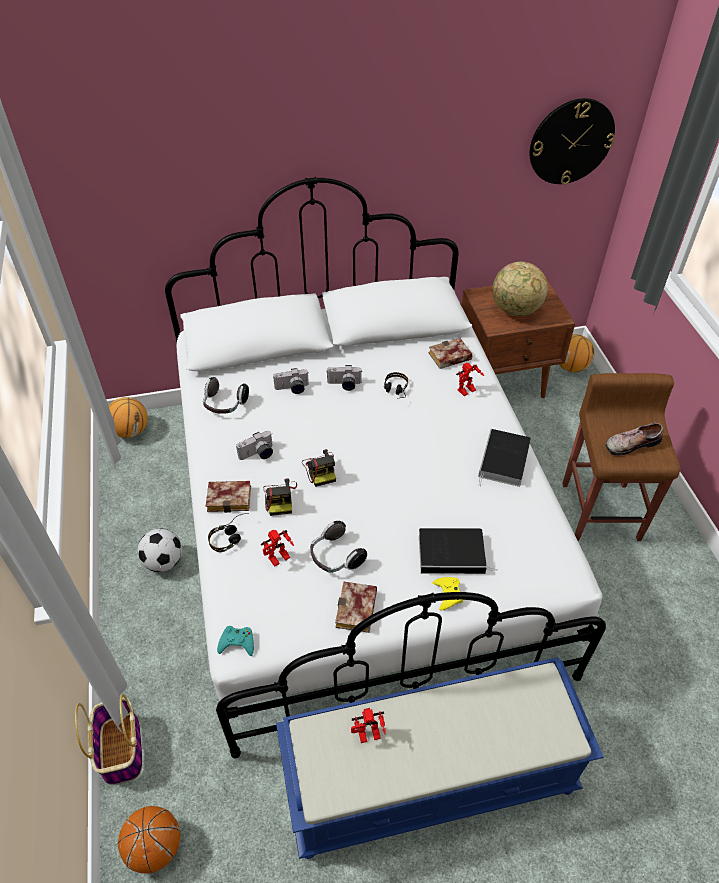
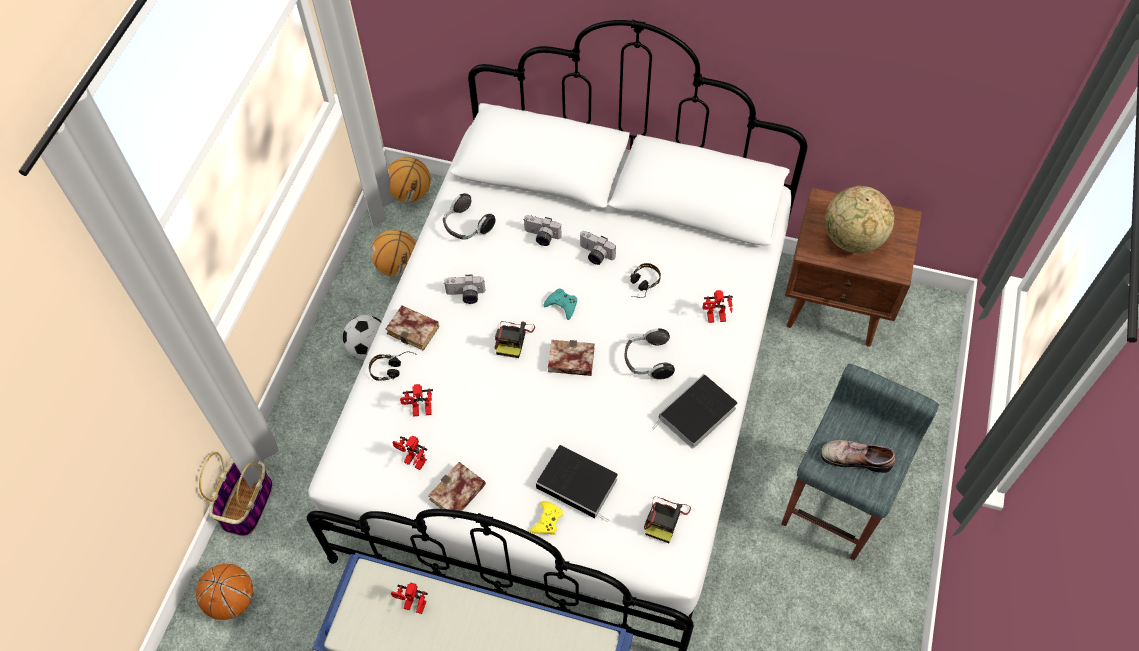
camera: 30 degrees right, 10 degrees up
turquoise game controller [217,626,254,656] -> turquoise game controller moved to [544,289,577,320]
camera [263,478,297,516] -> camera moved to [644,496,691,543]
headphones [310,521,367,573] -> headphones moved to [624,328,675,380]
book [428,338,472,369] -> book moved to [548,340,595,376]
wall clock [530,98,615,185] -> none
basketball [559,334,595,372] -> basketball moved to [371,230,416,277]
brown stool [562,373,680,541] -> grey stool [781,364,939,560]
none -> toy robot [392,436,427,470]

